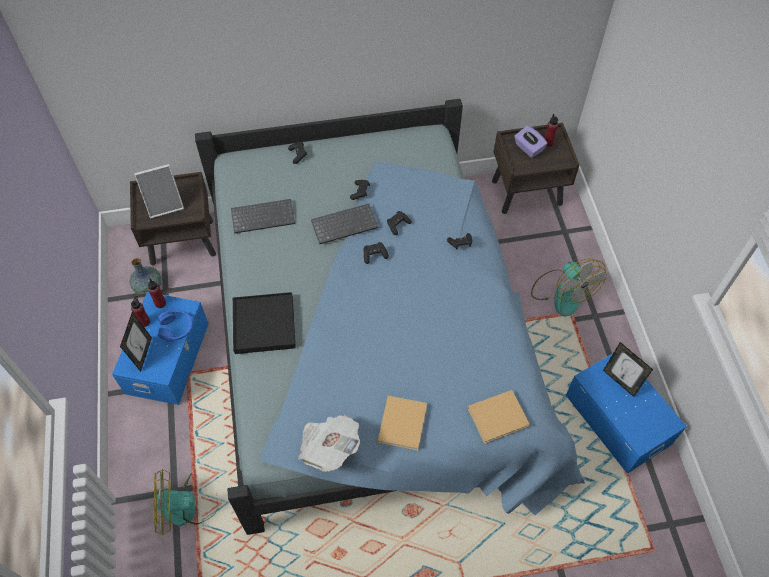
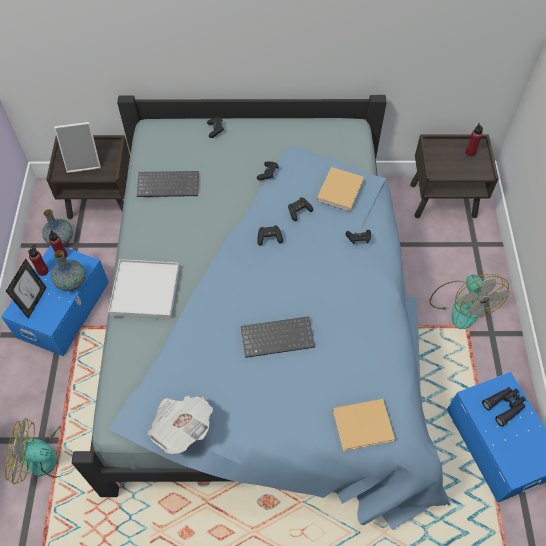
camera: 10 degrees right, 0 degrees up
blue headphones [158,310,193,342] -> vase [51,250,85,291]
black tray [233,292,296,354] -> white tray [108,259,180,320]
keyboard [311,204,378,244] -> keyboard moved to [241,316,315,358]
beige book [378,396,427,451] -> beige book moved to [317,167,364,211]
purple tissue box [514,125,547,158] -> none
picture frame [603,342,653,397] -> black binoculars [482,387,526,427]

